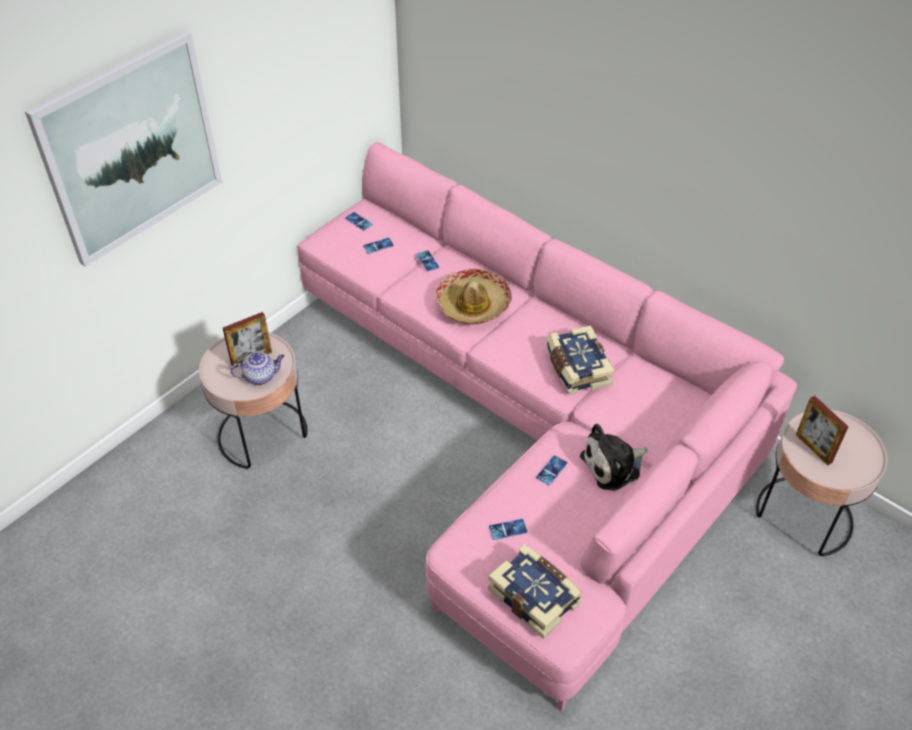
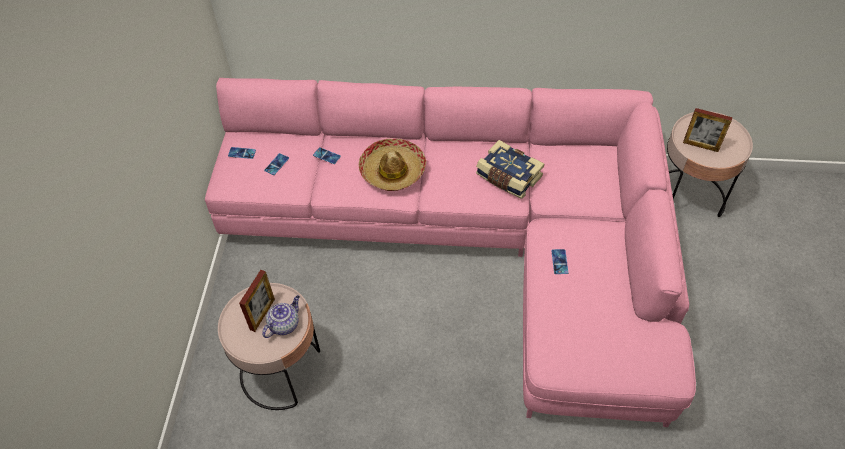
camera: 35 degrees left, 5 degrees up
picture [25,30,223,267] -> none
book [488,544,583,639] -> none
phone [489,519,527,540] -> none
plush toy [580,424,648,491] -> none

